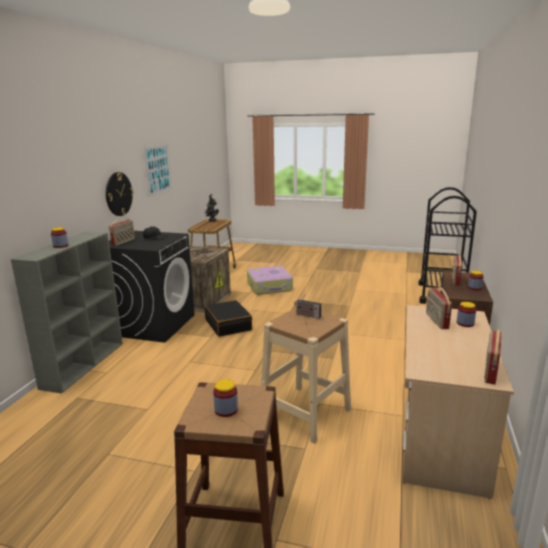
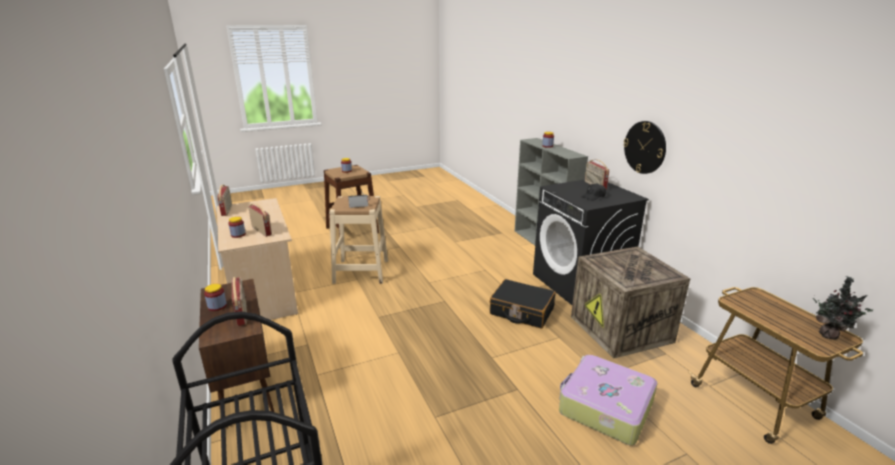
camera: 140 degrees right, 5 degrees up
picture [144,144,172,197] -> none

